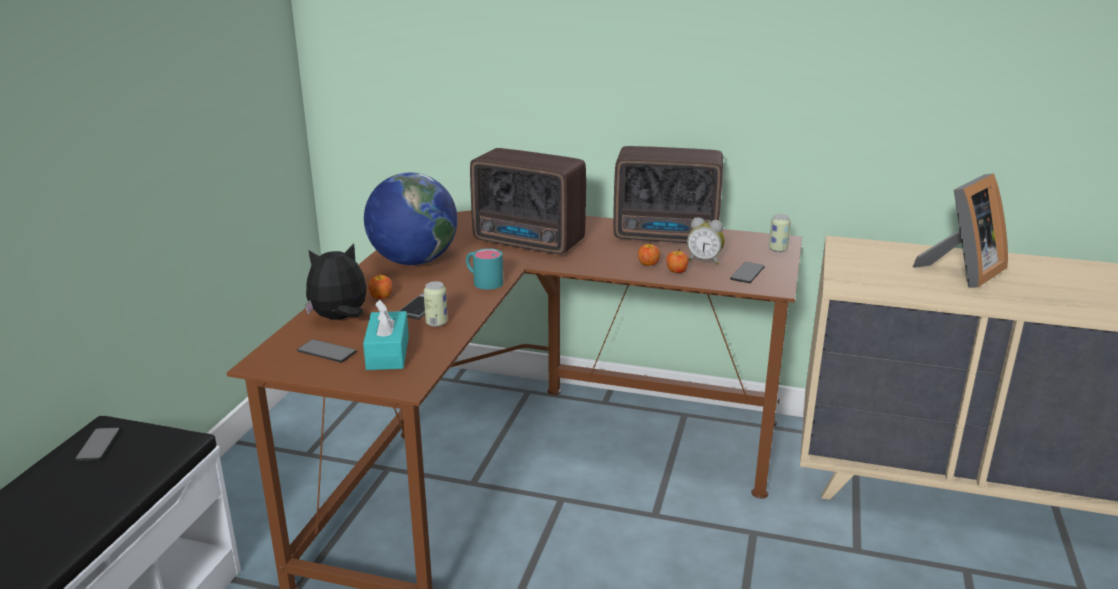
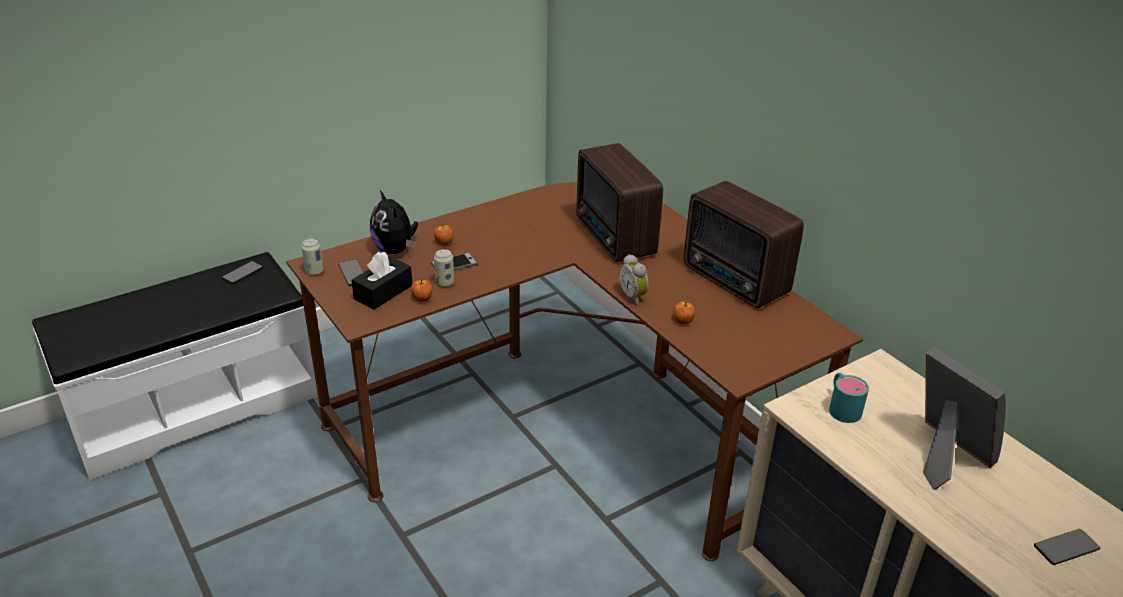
camera: 40 degrees right, 10 degrees up
plush toy [305,243,366,320] -> plush toy turned 135 degrees counterclockwise [370,190,418,254]
turquoise tissue box [363,300,409,370] -> black tissue box [351,252,412,310]
globe [364,173,458,265] -> none
turquoise mug [466,248,503,290] -> turquoise mug moved to [829,373,869,423]
apple [638,241,660,266] -> apple moved to [411,279,432,302]
alarm clock [687,217,724,265] -> alarm clock moved to [619,254,649,306]
phone [730,262,765,283] -> phone moved to [1034,529,1100,565]
can [769,214,791,252] -> can moved to [302,238,324,275]
picture frame [913,173,1008,288] -> picture frame turned 120 degrees counterclockwise [923,347,1006,490]

